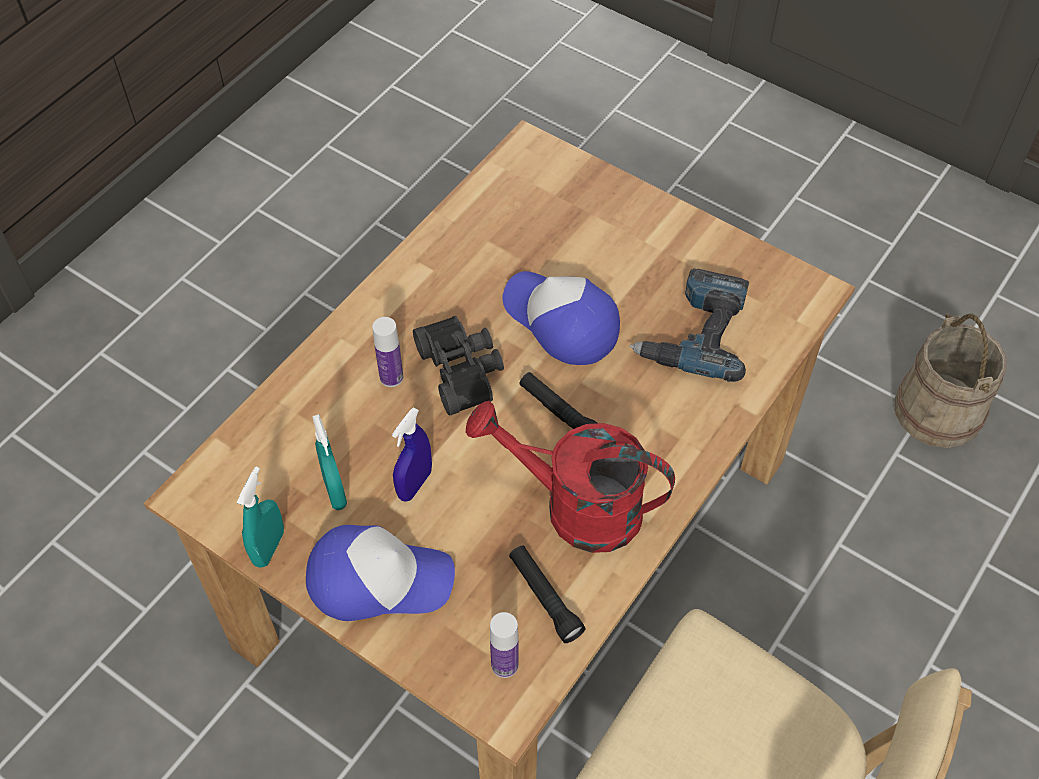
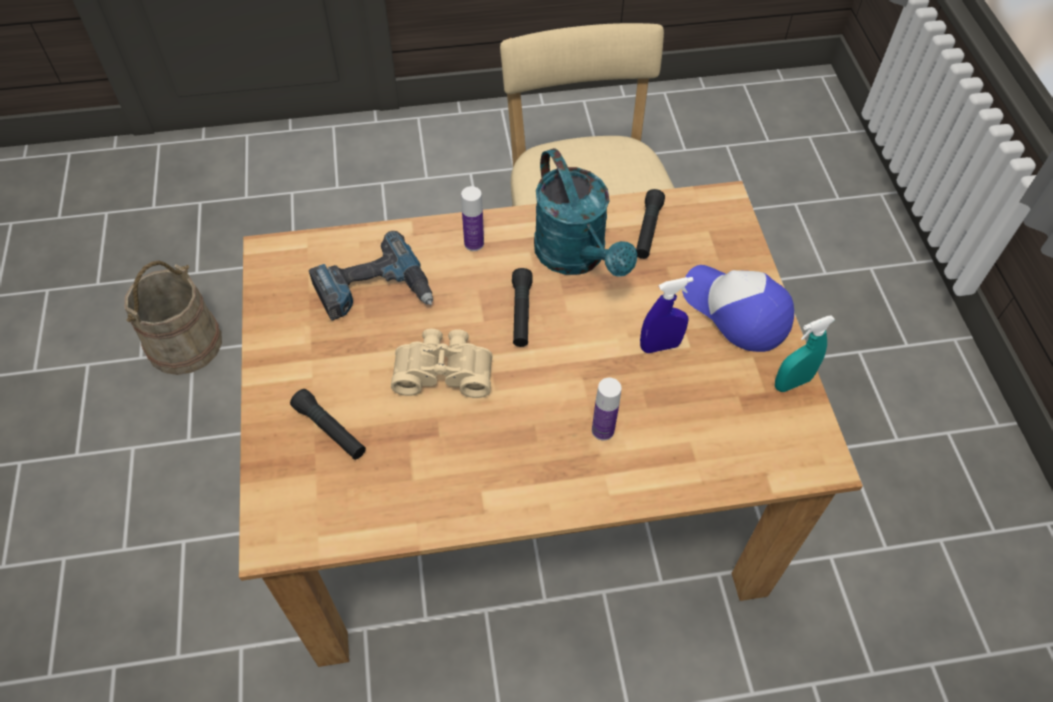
camera: 135 degrees left, 0 degrees up
turquoise spray bottle [312,414,347,510] -> none
black binoculars [413,316,504,416] -> none
red watering can [466,401,675,553] -> turquoise watering can [534,148,637,277]
bottle [490,612,519,678] -> bottle moved to [461,186,484,251]
cap [503,271,620,365] -> beige binoculars [391,328,493,398]
none -> black flashlight [290,389,366,460]

